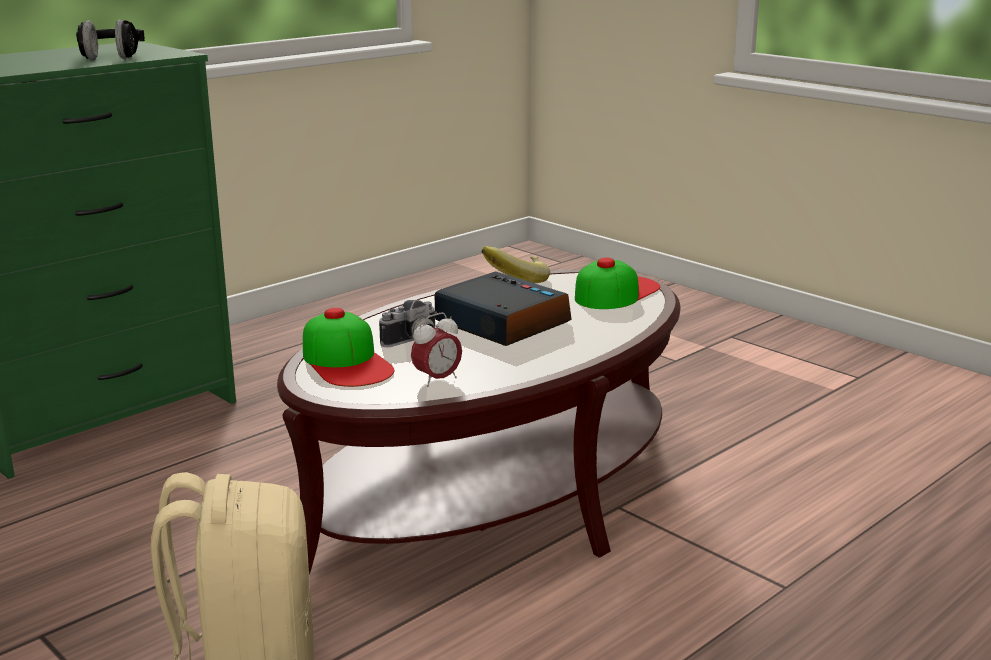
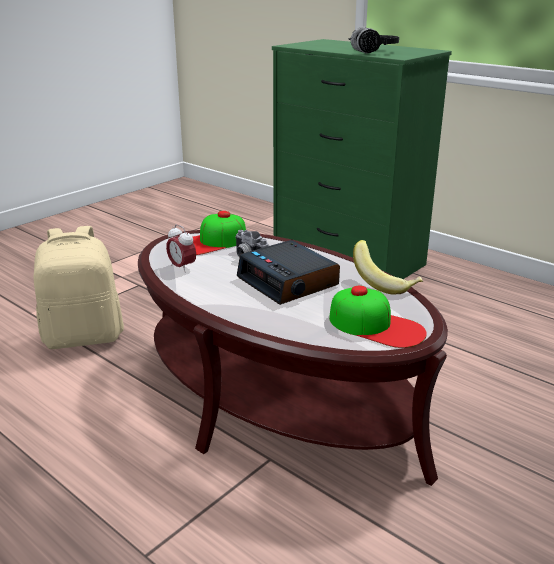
camera: 85 degrees right, 5 degrees up
alarm clock [434,271,572,346] -> alarm clock turned 105 degrees clockwise [237,240,340,305]

